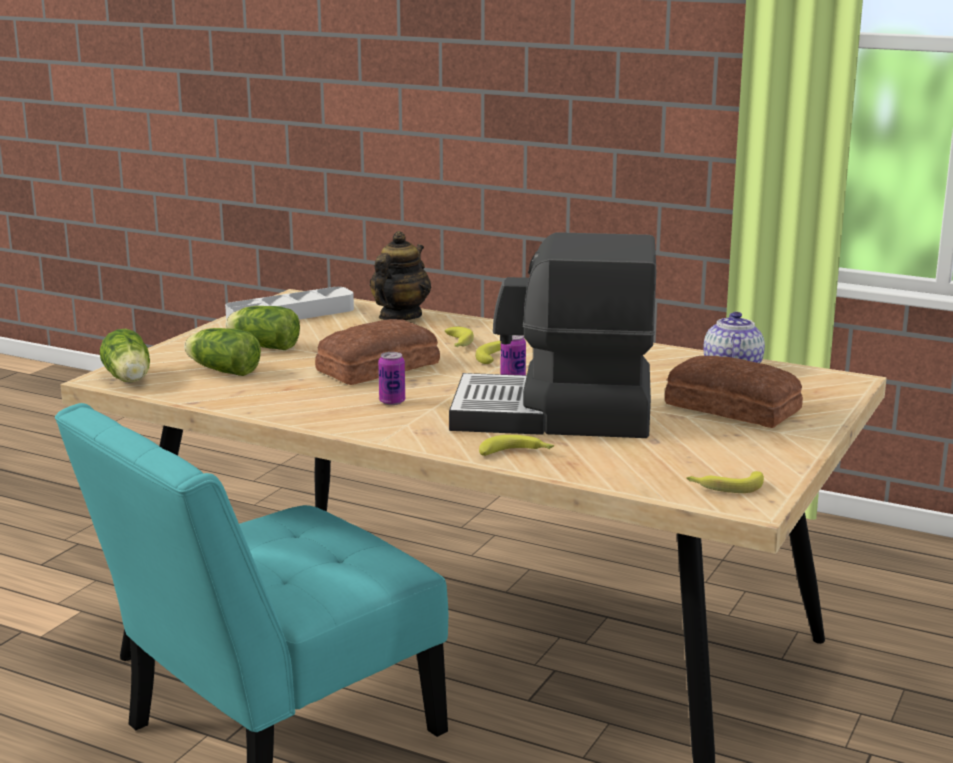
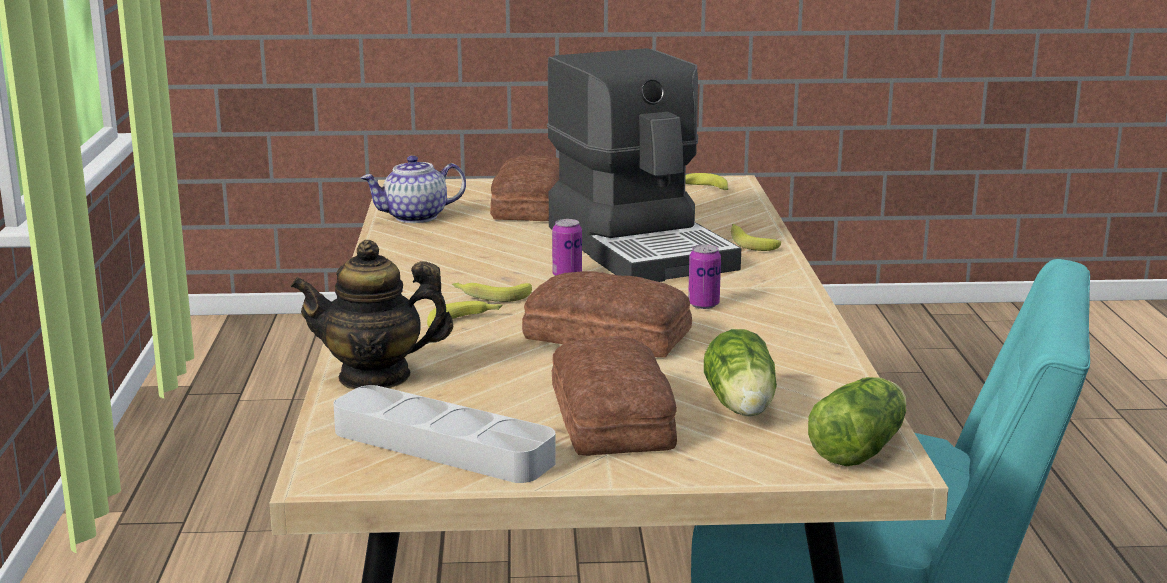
camera: 120 degrees left, 0 degrees up
lettuce [226,306,300,350] -> bread [552,336,677,456]

